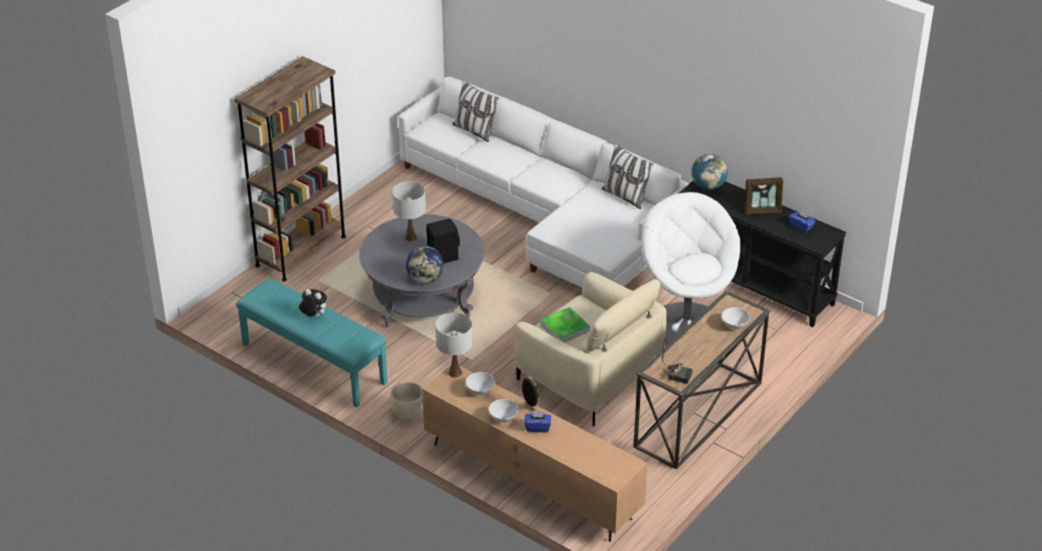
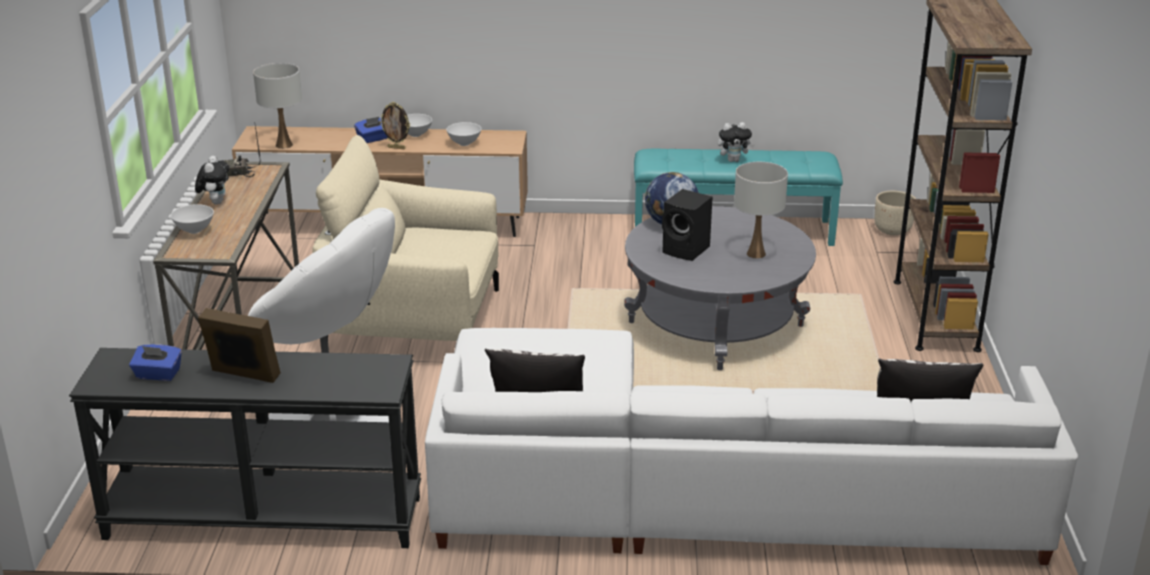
camera: 145 degrees right, 10 degrees down
beige planter [391,381,423,420] -> beige planter moved to [874,191,916,235]
white table lamp [435,312,473,378] -> white table lamp moved to [253,63,302,149]
tray [540,307,590,343] -> none
globe [691,154,728,190] -> none
picture frame [745,177,783,215] -> picture frame turned 60 degrees clockwise [198,308,281,383]
none -> plush toy [195,156,229,205]

